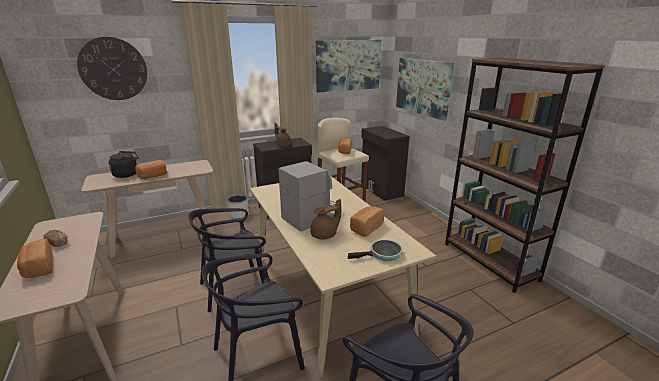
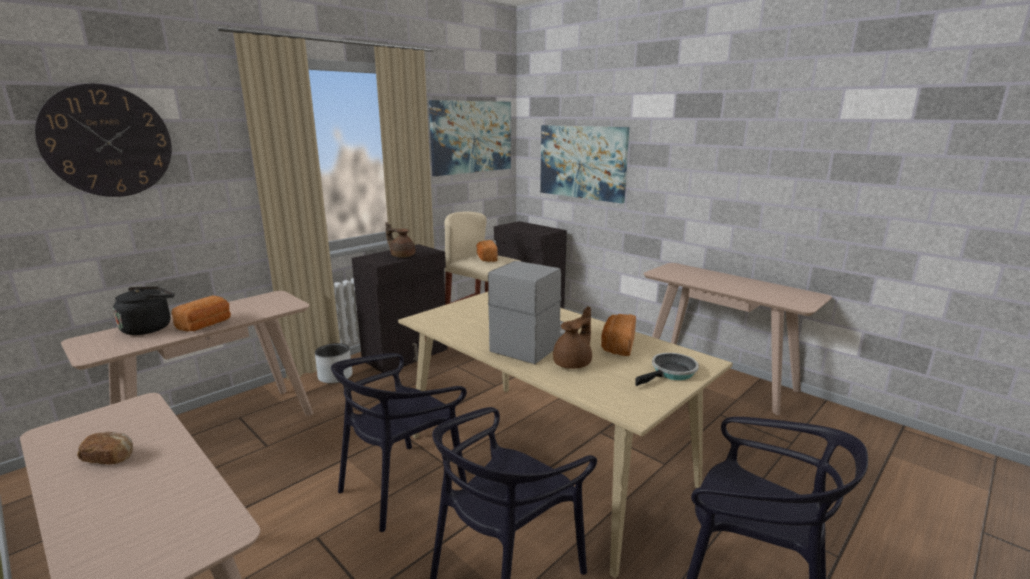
camera: 20 degrees left, 5 degrees down
bread [17,239,53,278] -> none
brown bookcase [445,58,605,293] -> beige console table [643,263,832,415]

